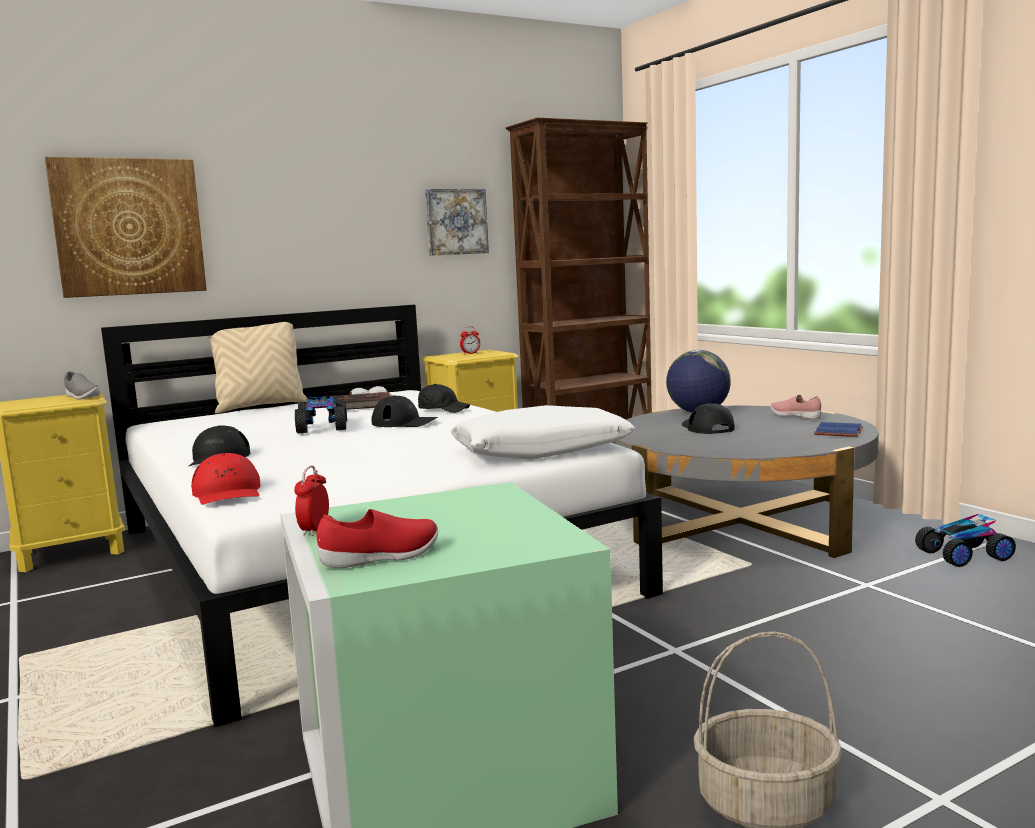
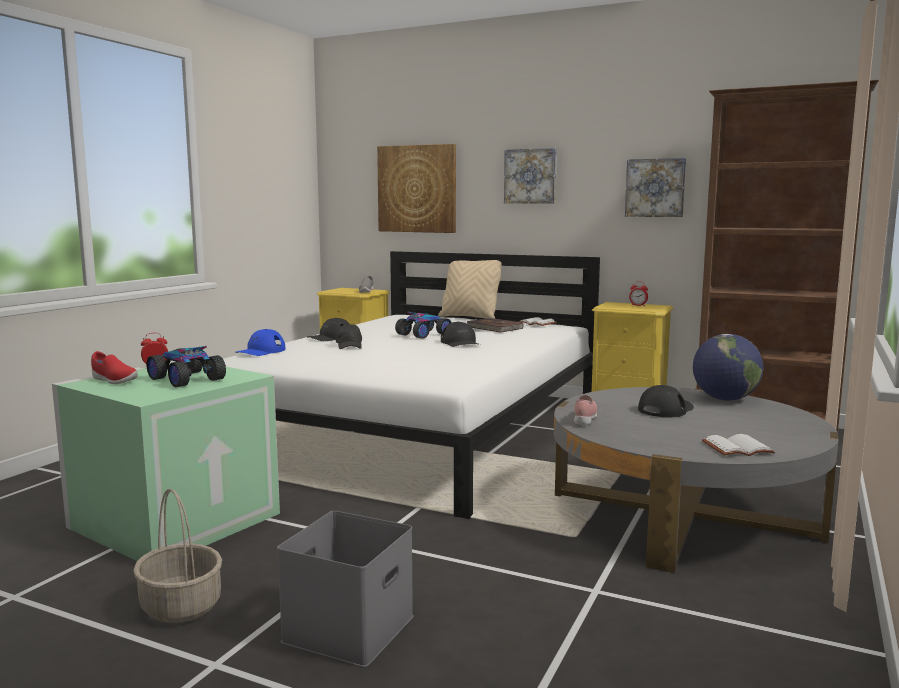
camera: 55 degrees right, 0 degrees up
red cap [191,453,261,505] -> blue cap [235,329,286,356]
black cap [418,384,470,413] -> black cap moved to [336,324,362,349]
white pillow [451,405,635,460] -> none
pink shoe [771,395,821,419] -> pink shoe moved to [574,395,597,425]
blue book [814,422,863,437] -> white book [702,434,775,456]
toy car [915,514,1016,567] -> toy car moved to [146,346,226,387]
none -> grey storage box [277,511,414,667]
none -> picture [504,148,557,204]

